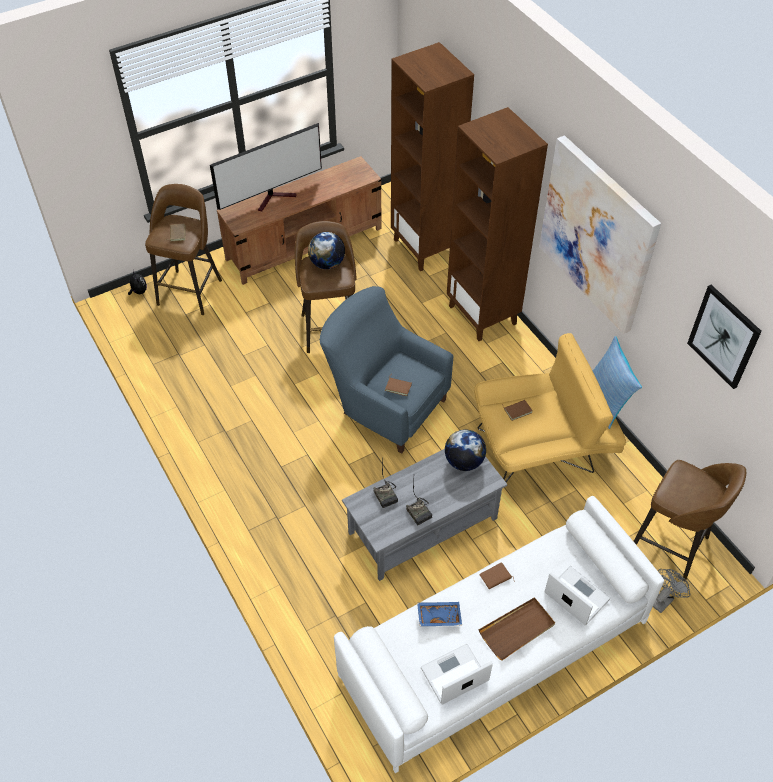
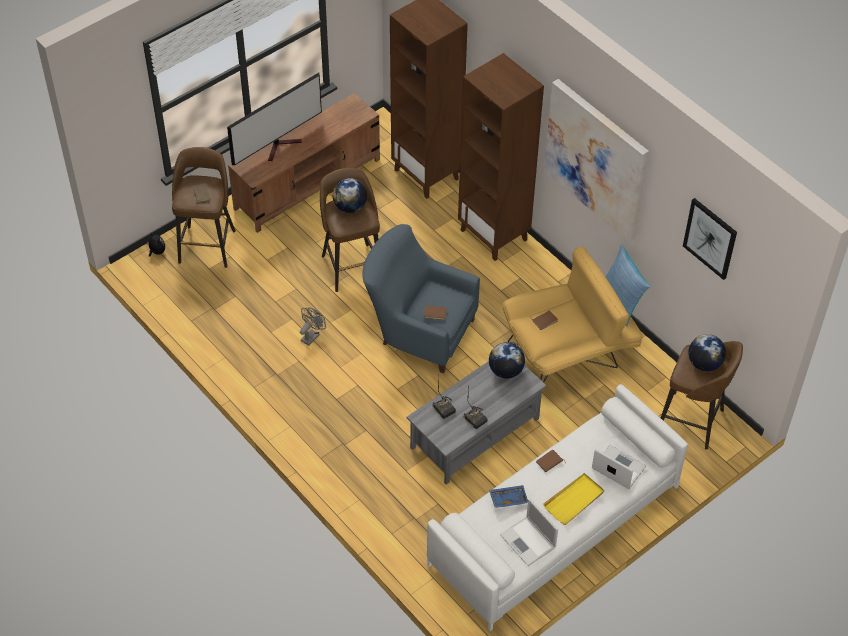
camera: 10 degrees left, 0 degrees up
laptop [421,644,493,705] -> laptop turned 90 degrees counterclockwise [500,499,558,566]
brown tray [478,597,555,661] -> yellow tray [543,473,604,525]
grey fan [653,569,690,613] -> grey fan moved to [300,308,326,346]
none -> globe [688,334,726,371]

